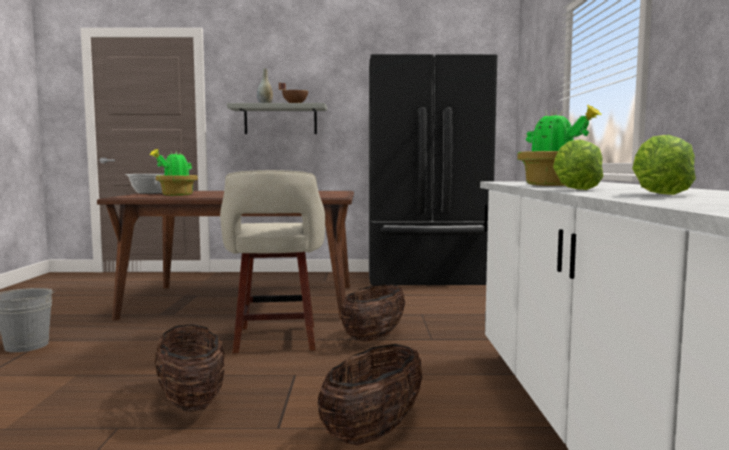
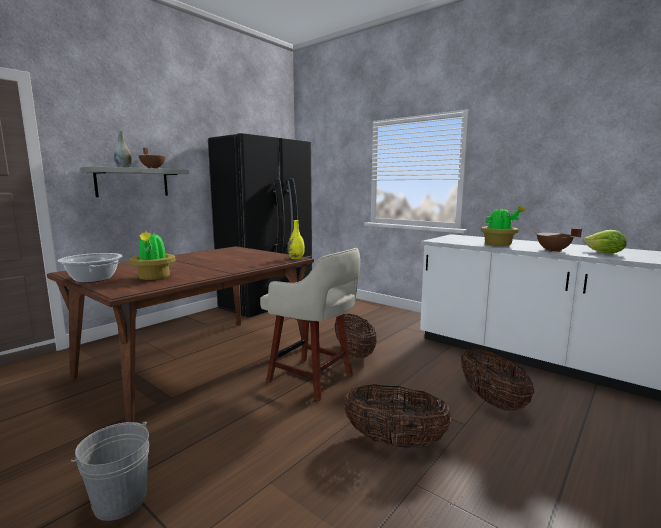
camera: 50 degrees left, 5 degrees up
lettuce [553,140,603,190] -> brown cooking pot [535,228,582,252]
none -> yellow vase [288,220,305,259]

